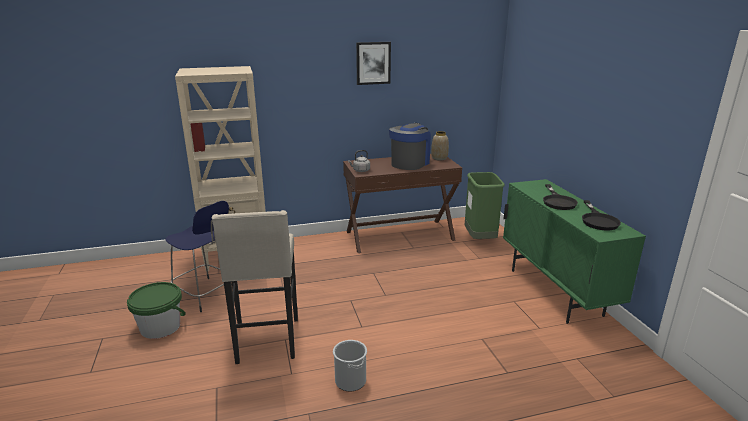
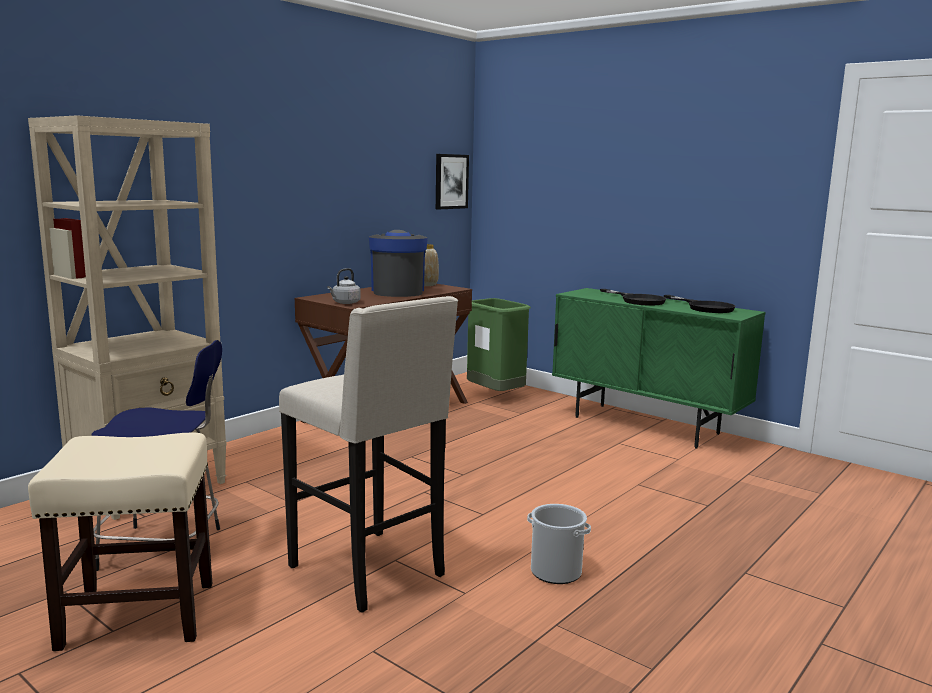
camera: 35 degrees left, 10 degrees down
green bucket [127,282,186,339] -> beige stool [28,433,212,651]
picture [356,42,391,85] -> picture moved to [436,154,469,210]

